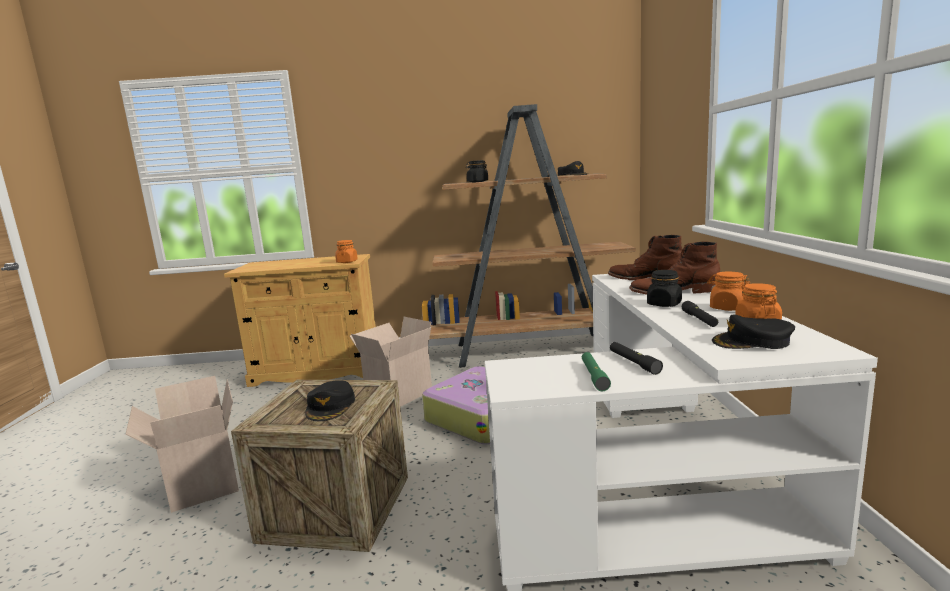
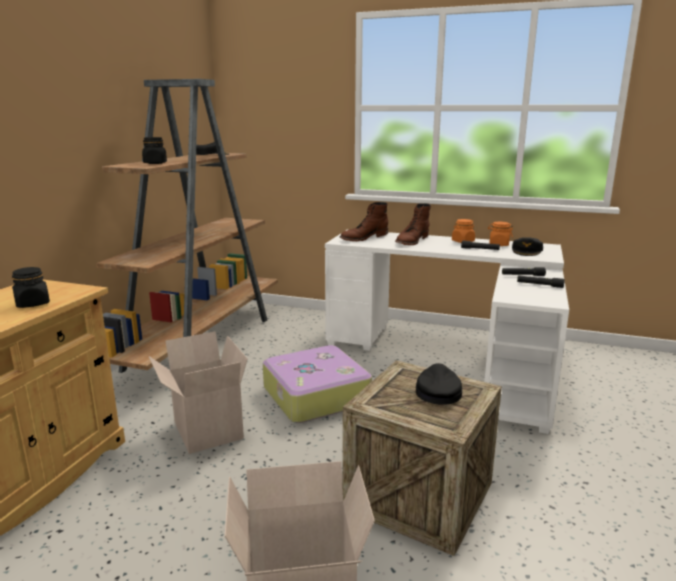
camera: 70 degrees left, 5 degrees up
black cap [305,380,355,421] -> black cap turned 105 degrees counterclockwise [416,363,462,405]
orange jar [335,240,358,263] -> none
green flashlight [582,352,611,391] -> black flashlight [517,275,565,288]
black jar [647,270,682,307] -> black jar moved to [12,267,50,308]

